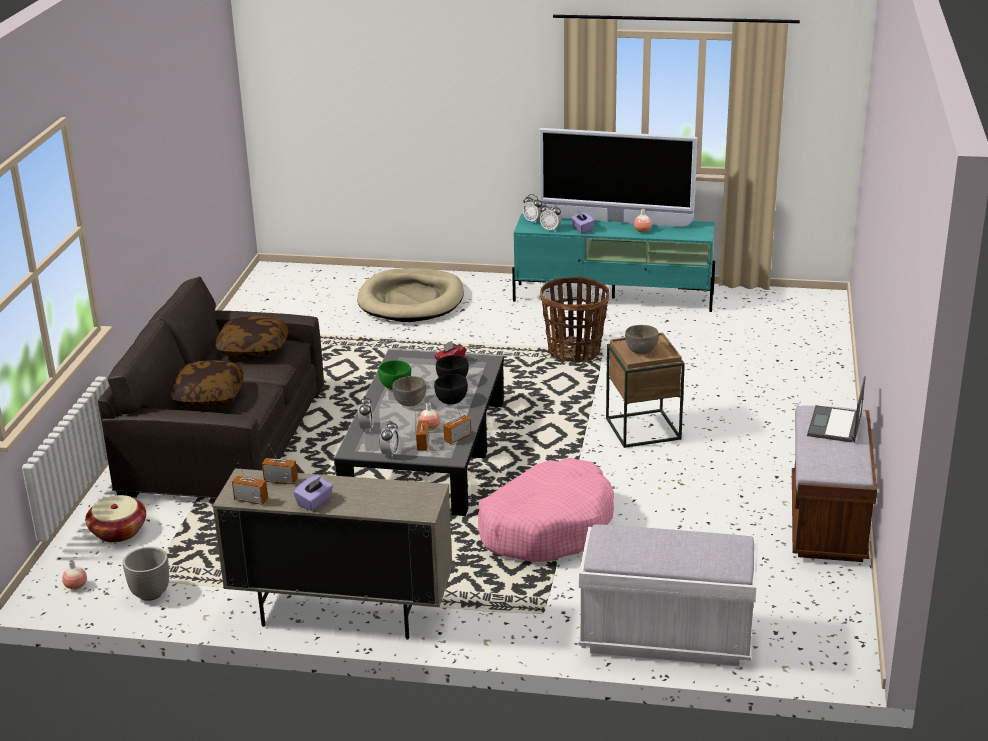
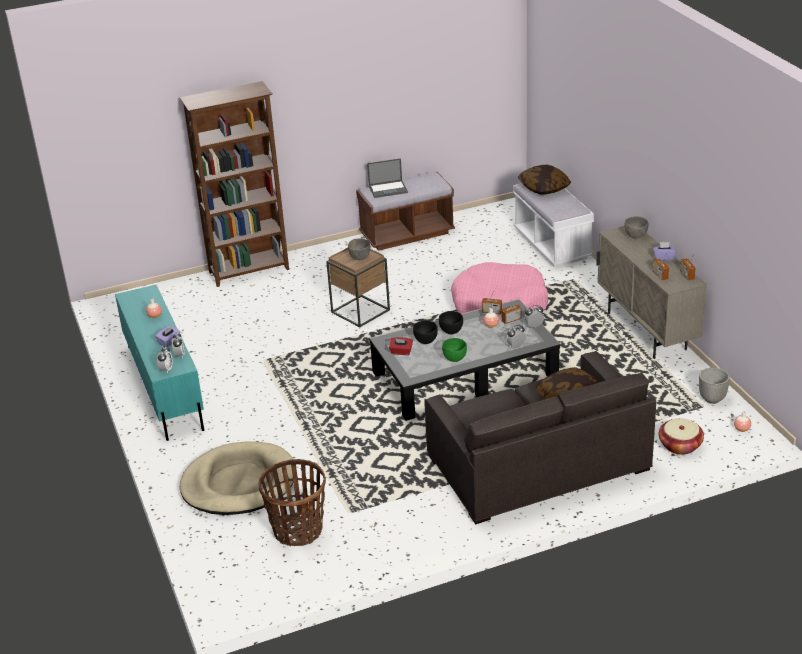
camera: 120 degrees left, 5 degrees up
pillow [216,316,288,359] -> pillow moved to [518,165,571,195]
grey bowl [392,376,426,407] -> grey bowl moved to [624,216,649,239]
television [539,128,697,227] -> none
basket [540,277,610,363] -> basket moved to [258,459,326,546]
none -> brown bookcase [180,81,289,287]

